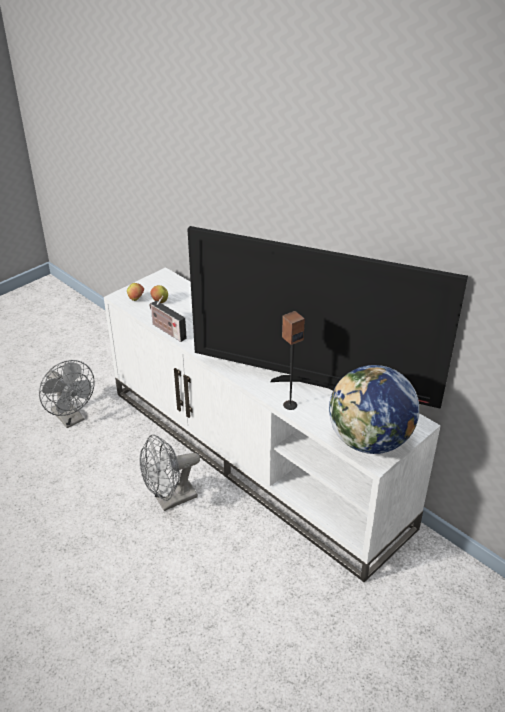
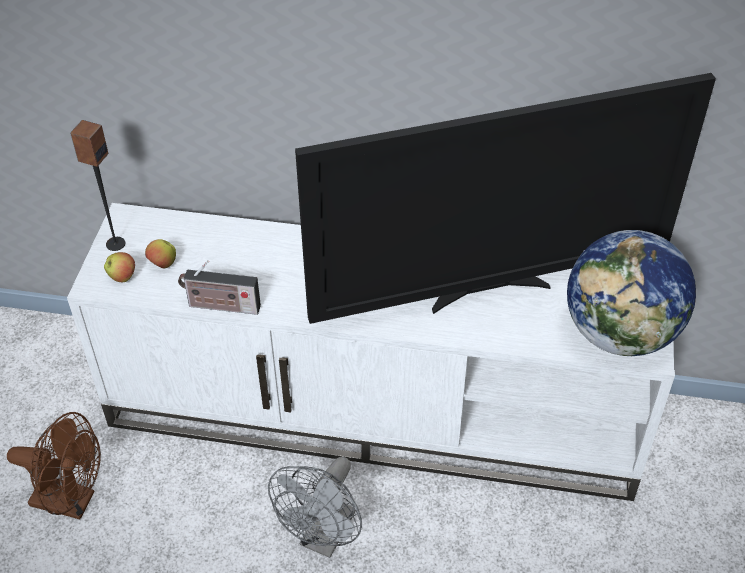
camera: 35 degrees left, 10 degrees up
grey fan [39,360,95,428] -> brown fan [7,412,101,520]
speaker [282,311,305,410] -> speaker moved to [70,120,125,251]

